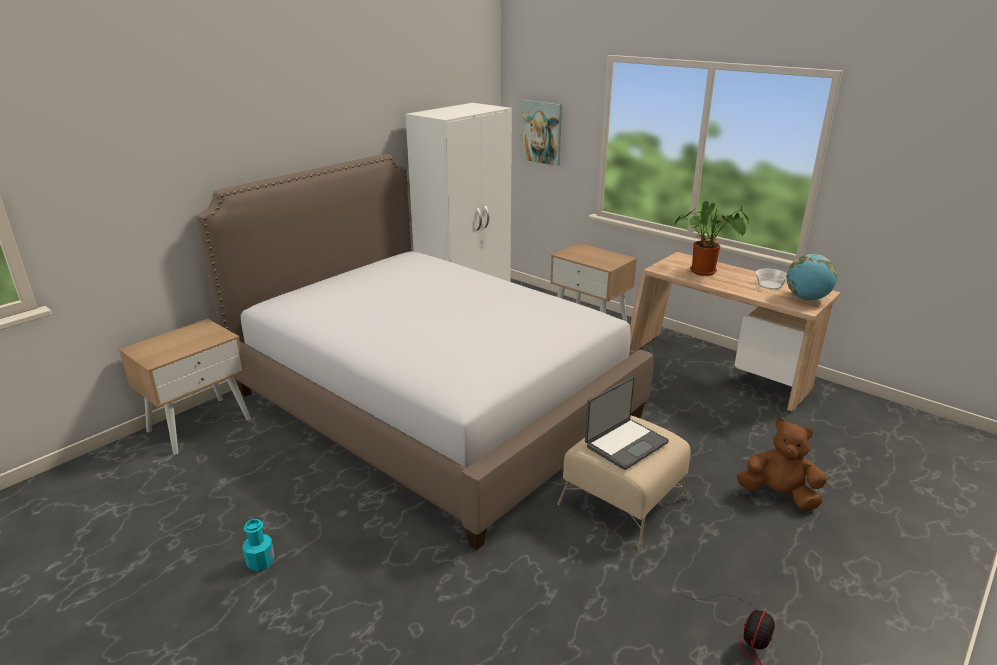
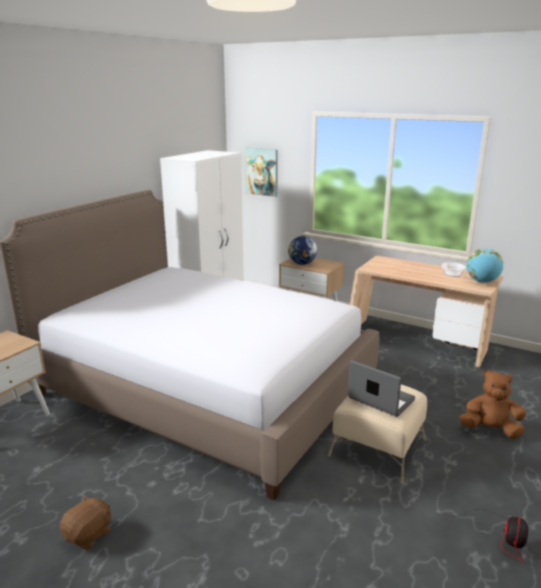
camera: 10 degrees left, 5 degrees down
turquoise bottle [242,519,275,571] -> brown plush toy [60,496,111,549]
laptop [585,377,669,470] -> laptop turned 90 degrees counterclockwise [348,360,415,417]
potted plant [675,201,749,276] -> none
none -> globe [288,236,317,265]

